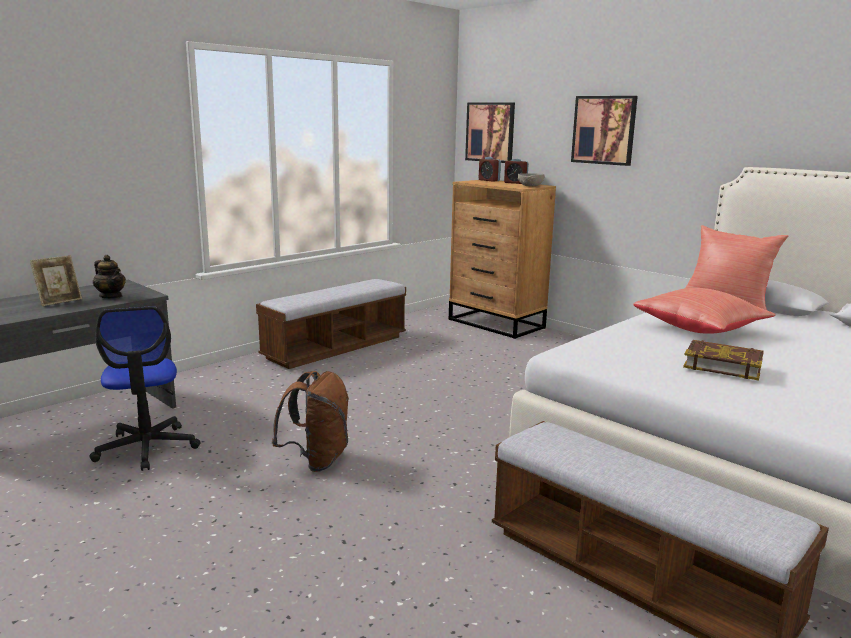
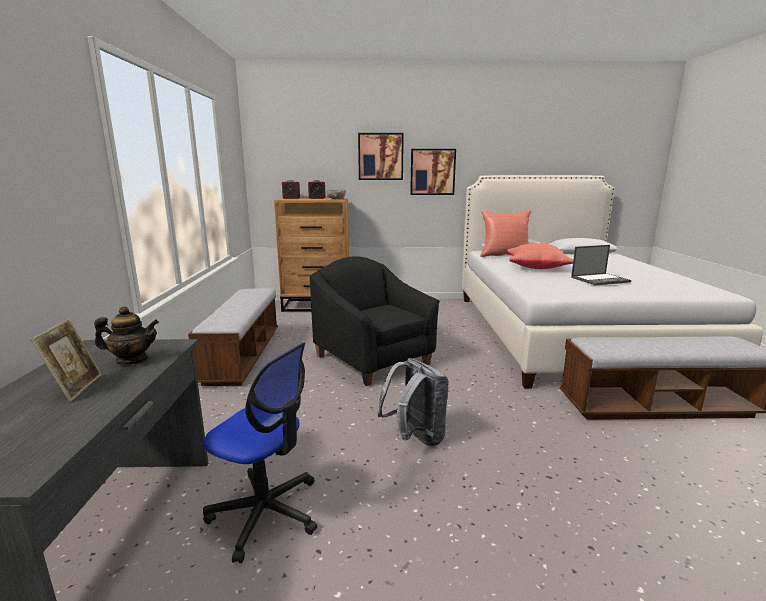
camera: 45 degrees left, 0 degrees up
brown backpack [272,371,349,472] -> grey backpack [377,358,449,446]
picture [465,102,515,163] -> picture moved to [410,149,456,195]
book [683,340,764,380] -> laptop [571,245,631,285]
none -> black armchair [310,256,440,386]

